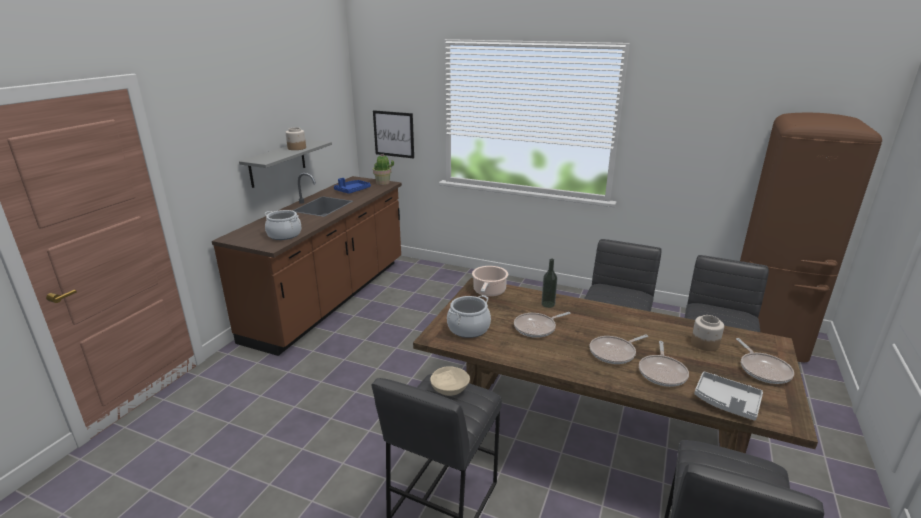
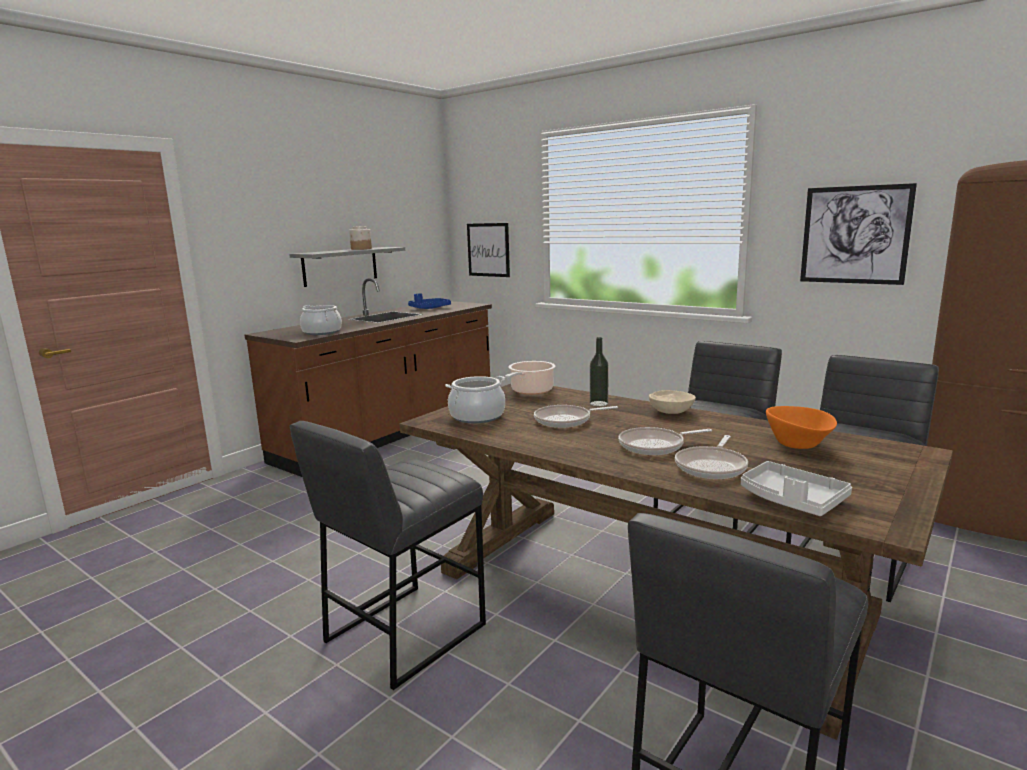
camera: 15 degrees right, 10 degrees down
potted plant [373,154,394,185] -> none
beige bowl [430,366,470,396] -> beige bowl moved to [649,390,696,414]
jar [691,315,724,351] -> orange bowl [766,406,837,449]
frying pan [736,338,794,384] -> none
none -> picture [800,183,917,285]

